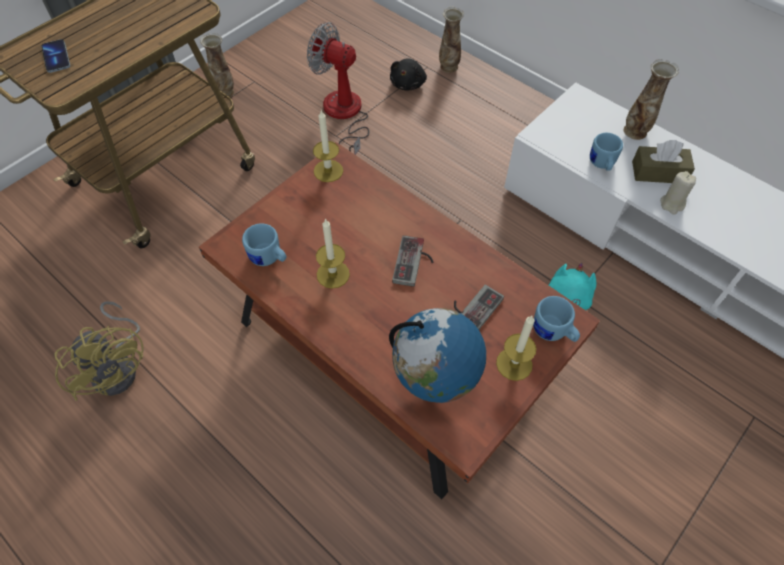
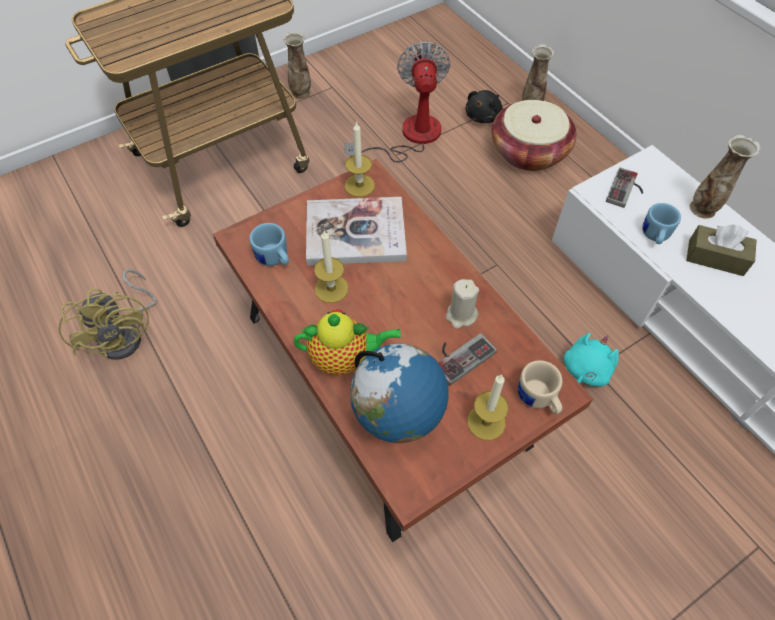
camera: 15 degrees right, 0 degrees up
phone [41,39,70,73] -> none
fan [307,22,369,155] -> fan turned 45 degrees clockwise [344,42,450,162]
game controller [392,235,434,287] -> game controller moved to [606,168,643,208]
blue mug [533,296,580,342] -> beige mug [518,360,562,414]
beige candle [660,171,696,215] -> beige candle moved to [446,279,479,329]
none -> teapot [293,309,401,376]
none -> book [306,197,407,265]
none -> basket [492,100,577,171]

